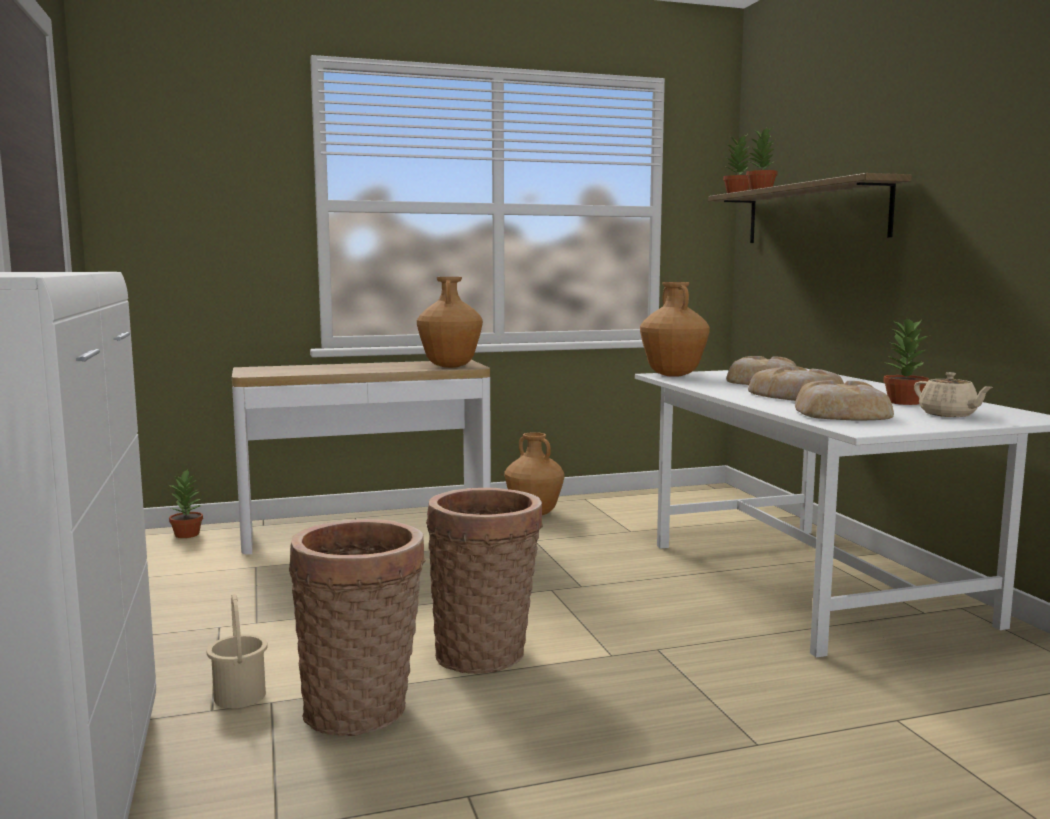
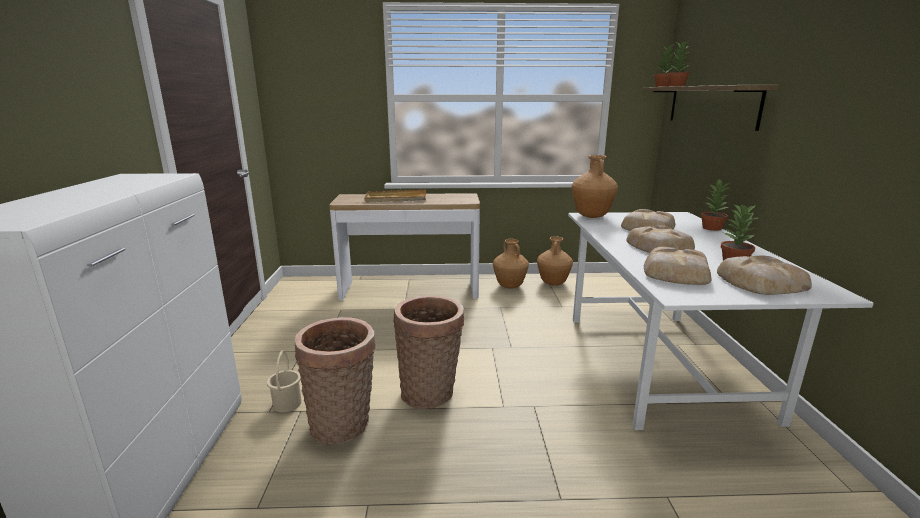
camera: 15 degrees right, 10 degrees up
potted plant [169,468,203,538] -> potted plant moved to [701,179,730,231]
brown vase [417,277,483,368] -> brown vase moved to [537,236,573,286]
beige teapot [914,372,993,417] -> bread [717,256,812,295]
none -> beige tray [364,190,426,202]

